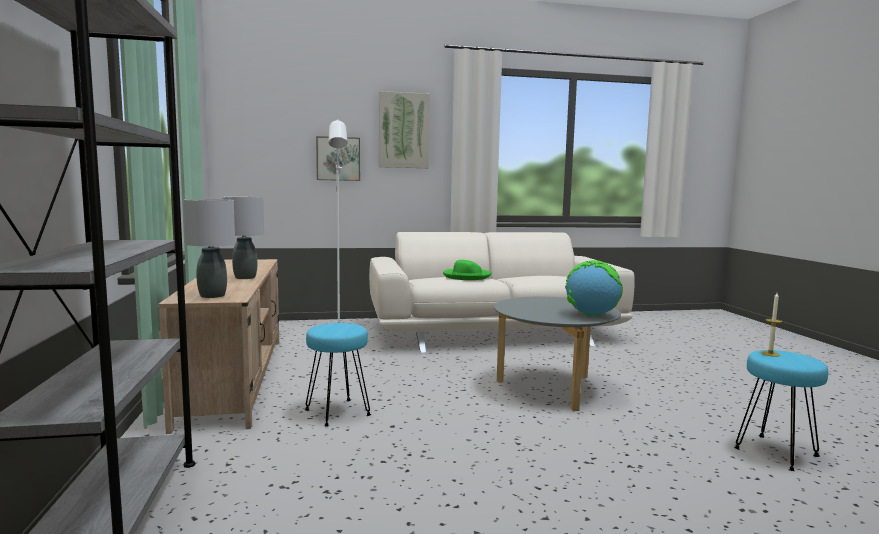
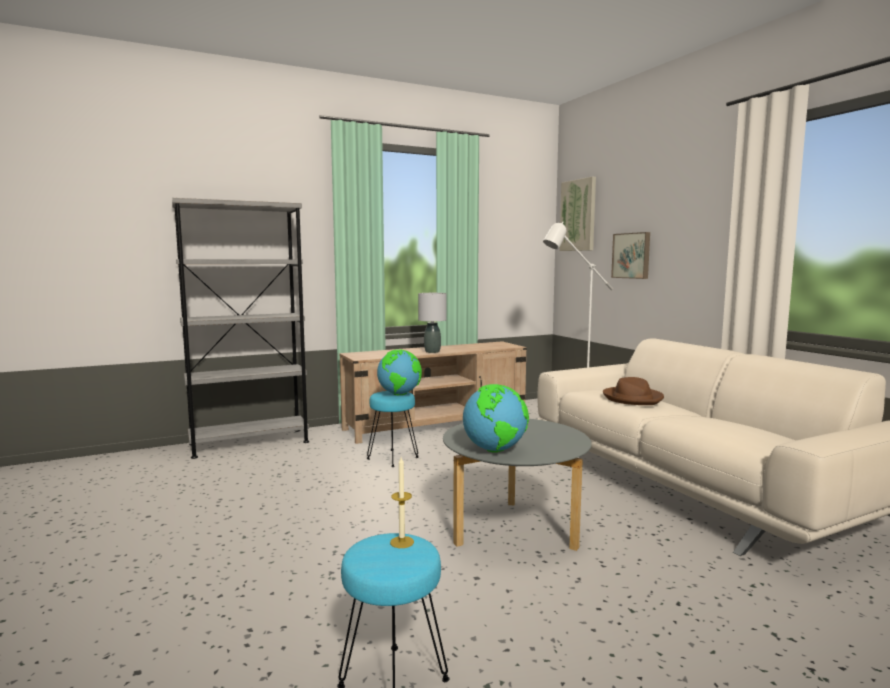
camera: 75 degrees right, 0 degrees up
grey table lamp [183,199,235,298] -> none
picture [379,91,430,168] -> picture moved to [559,177,596,251]
green hat [443,260,492,280] -> brown hat [603,377,664,405]
none -> globe [377,349,422,395]

